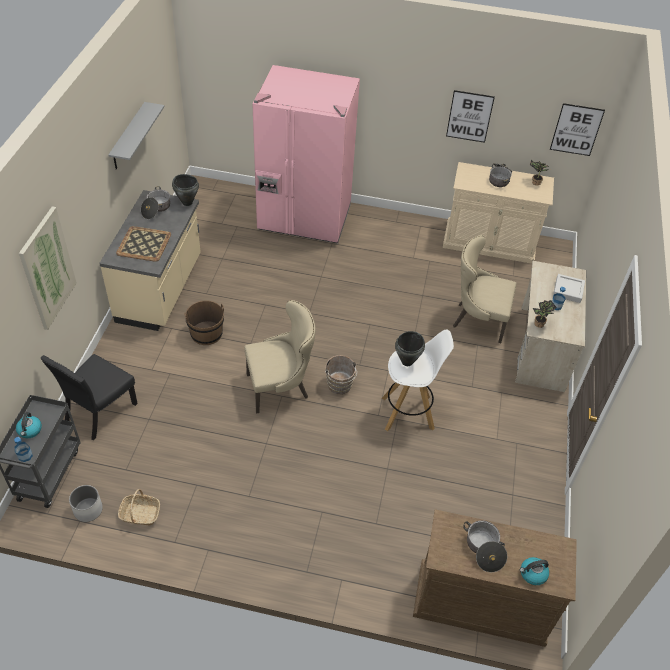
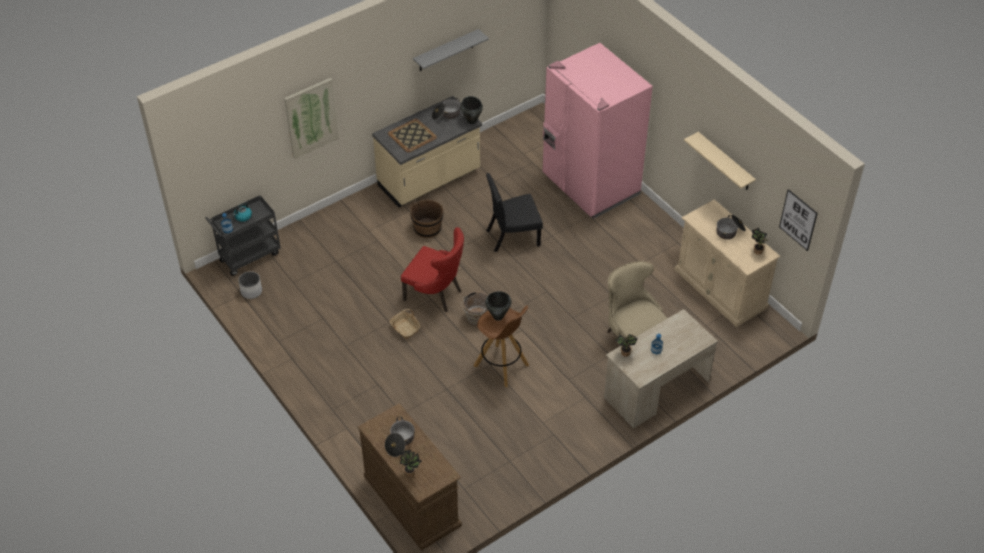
camera: 45 degrees right, 0 degrees up
black chair [41,354,138,440] -> black chair moved to [486,173,543,252]
basket [118,489,160,525] -> basket moved to [389,309,421,339]
beige chair [244,300,316,414] -> red chair [401,227,464,312]
white stool [382,330,454,431] -> brown stool [474,306,529,387]
picture [446,90,495,143] -> beige shelf [684,132,756,190]
kettle [520,557,549,585] -> potted plant [400,449,422,477]
grey tray [553,274,585,303] -> none

